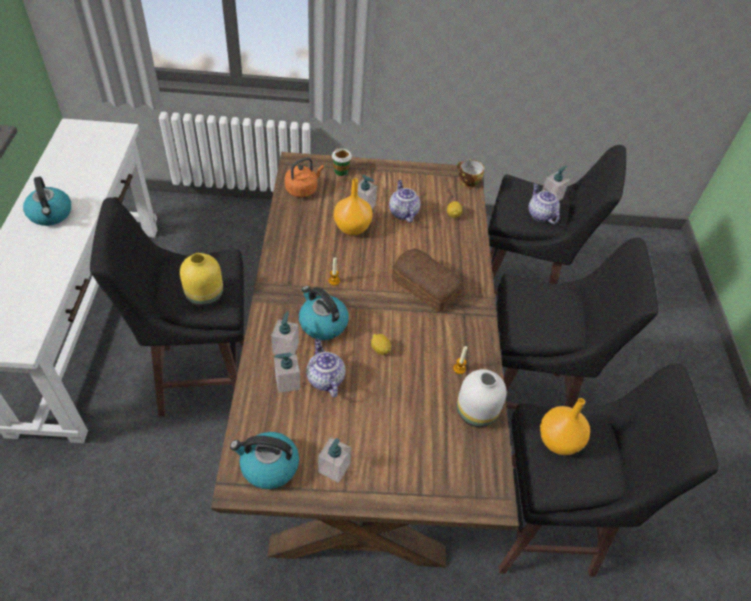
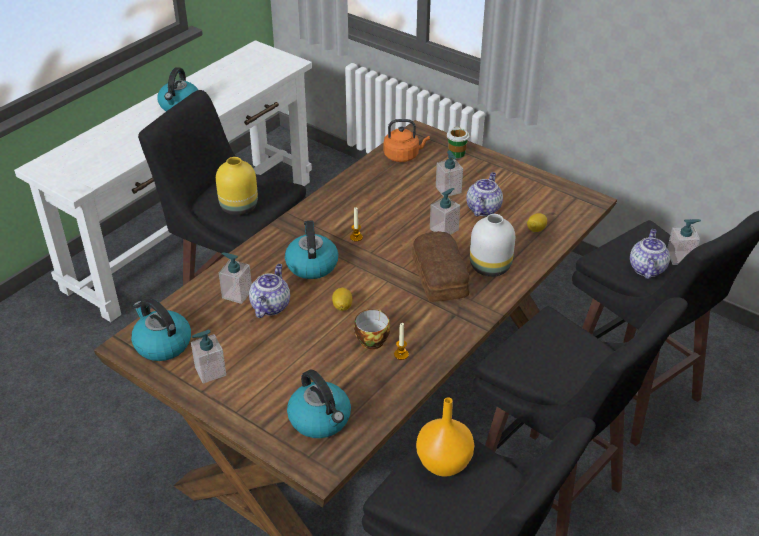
camera: 40 degrees right, 10 degrees down
soap dispenser [271,312,299,355] -> soap dispenser moved to [430,188,460,235]
orange vase [334,178,373,235] -> none
cup [457,159,484,188] -> cup moved to [354,309,390,349]
white vase [457,369,507,427] -> white vase moved to [470,214,515,277]
none -> kettle [287,370,351,438]

